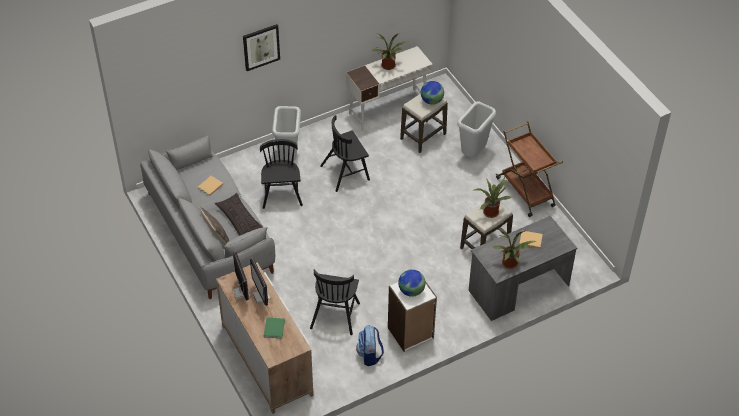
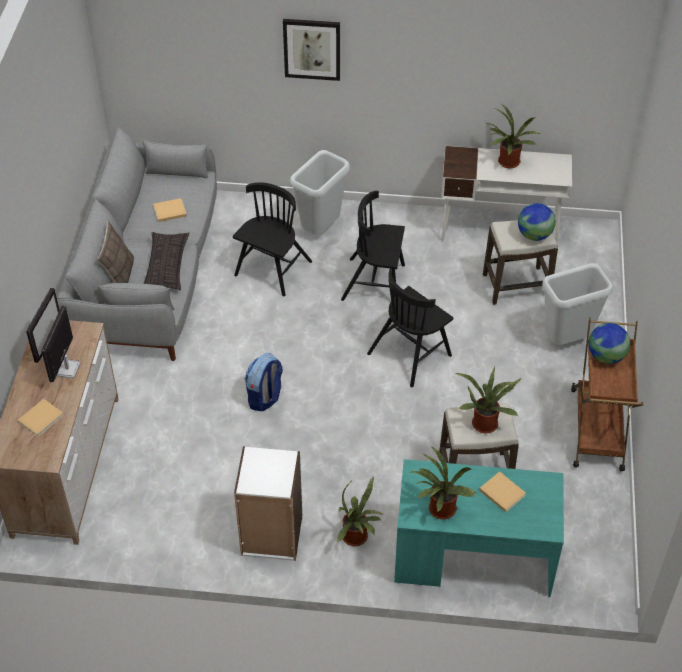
camera: 35 degrees right, 0 degrees up
green book [264,317,285,339] -> beige book [18,399,64,437]
black chair [310,269,360,335] -> black chair moved to [367,268,453,387]
backpack [356,325,384,366] -> backpack moved to [245,353,283,411]
globe [398,269,426,297] -> globe moved to [589,323,630,364]
grey desk [468,216,577,321] -> turquoise desk [394,459,564,597]
none -> potted plant [337,476,382,546]

